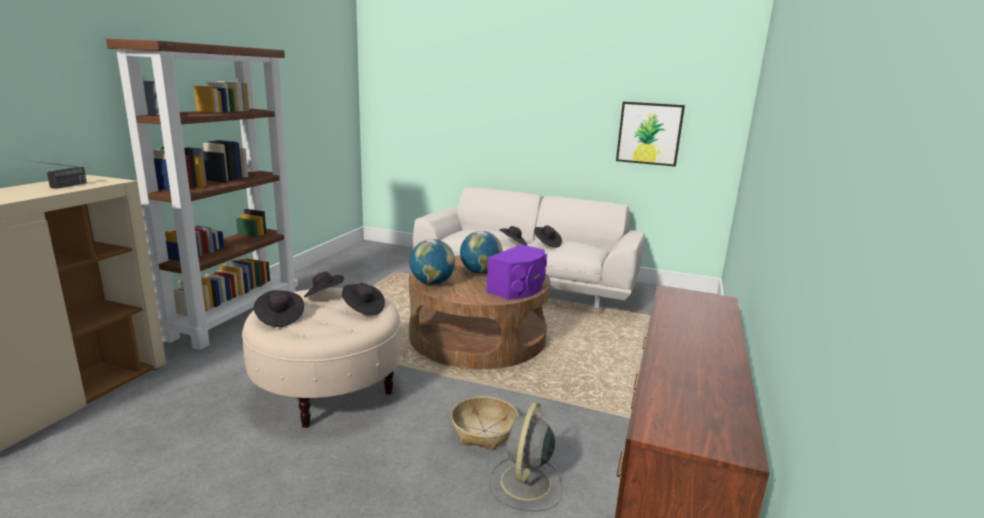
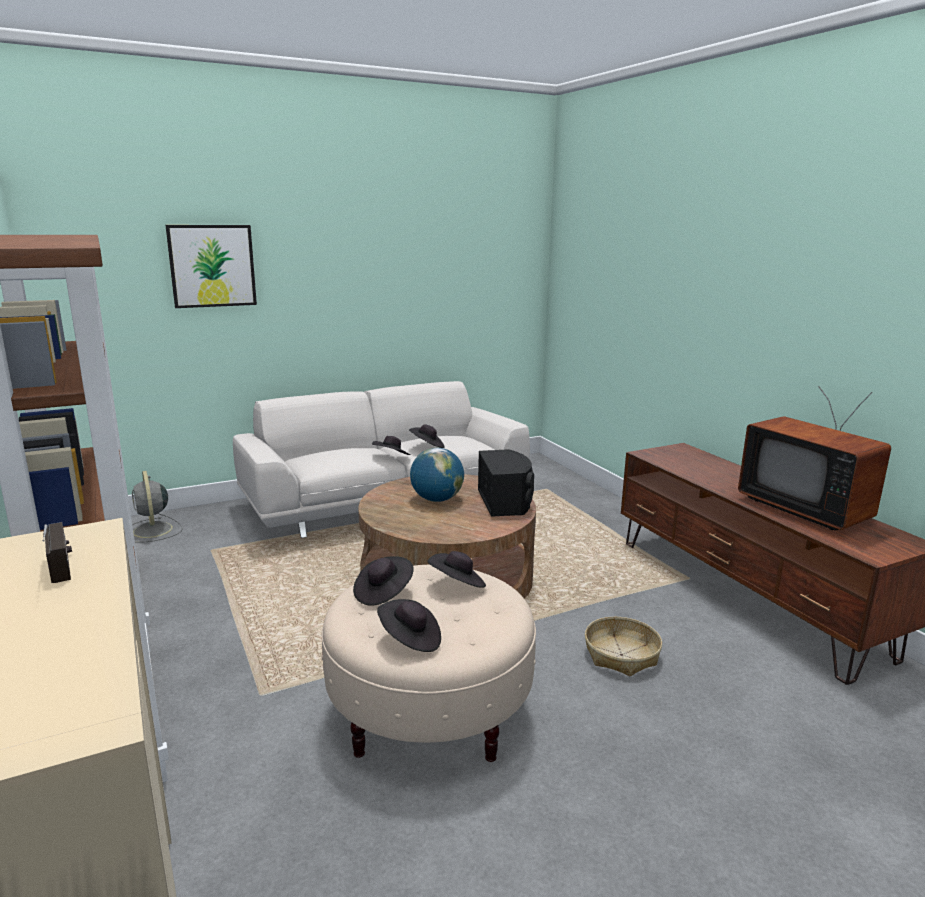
camera: 45 degrees left, 0 degrees up
globe [409,239,455,285] -> none
purple speaker [486,244,547,300] -> black speaker [478,449,534,517]
grey fan [489,402,562,512] -> grey fan moved to [132,471,183,542]
picture [616,102,685,167] -> picture moved to [166,225,257,308]
none -> television [738,386,891,531]

